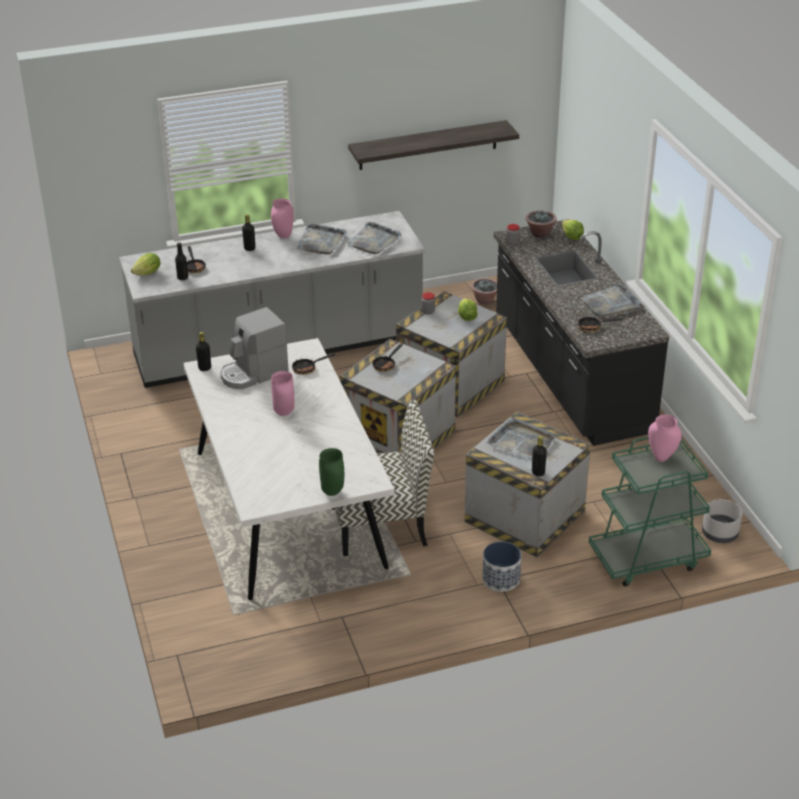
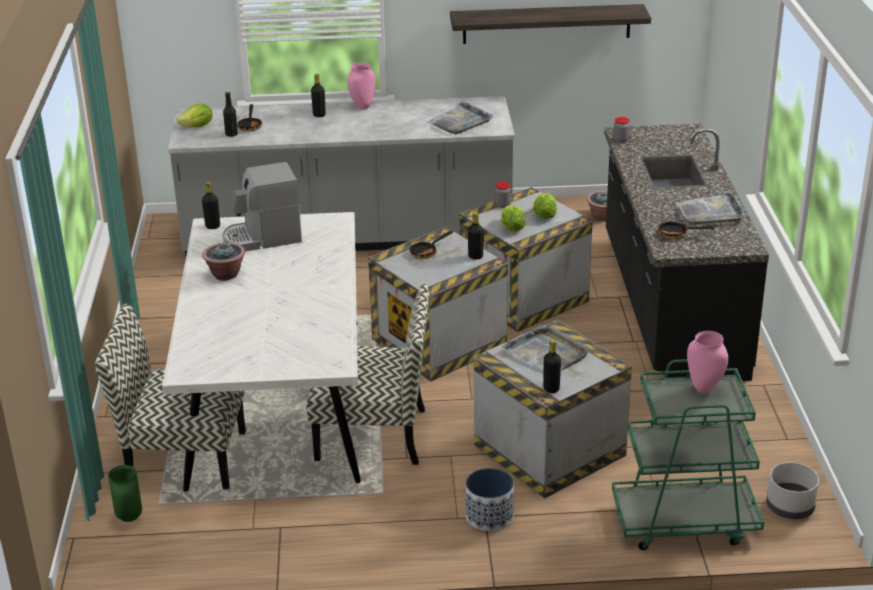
camera: 15 degrees right, 5 degrees down
pink vase [271,371,295,416] -> none
frying pan [292,353,335,375] -> none
grey tray [297,224,347,254] -> none
green vase [319,448,344,496] -> green vase moved to [108,465,142,522]
potted plant [526,210,557,238] -> potted plant moved to [202,243,245,281]
lettuce [562,220,584,240] -> lettuce moved to [501,205,525,231]
none -> chair [95,304,246,489]
none -> black bottle [468,212,484,260]

